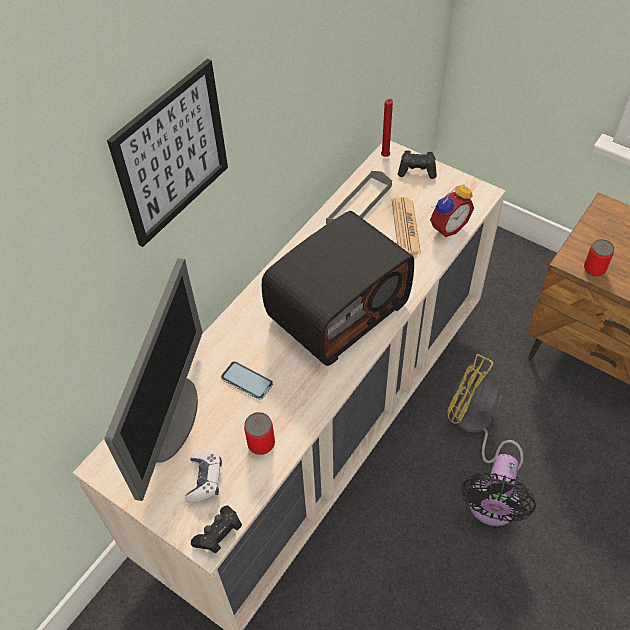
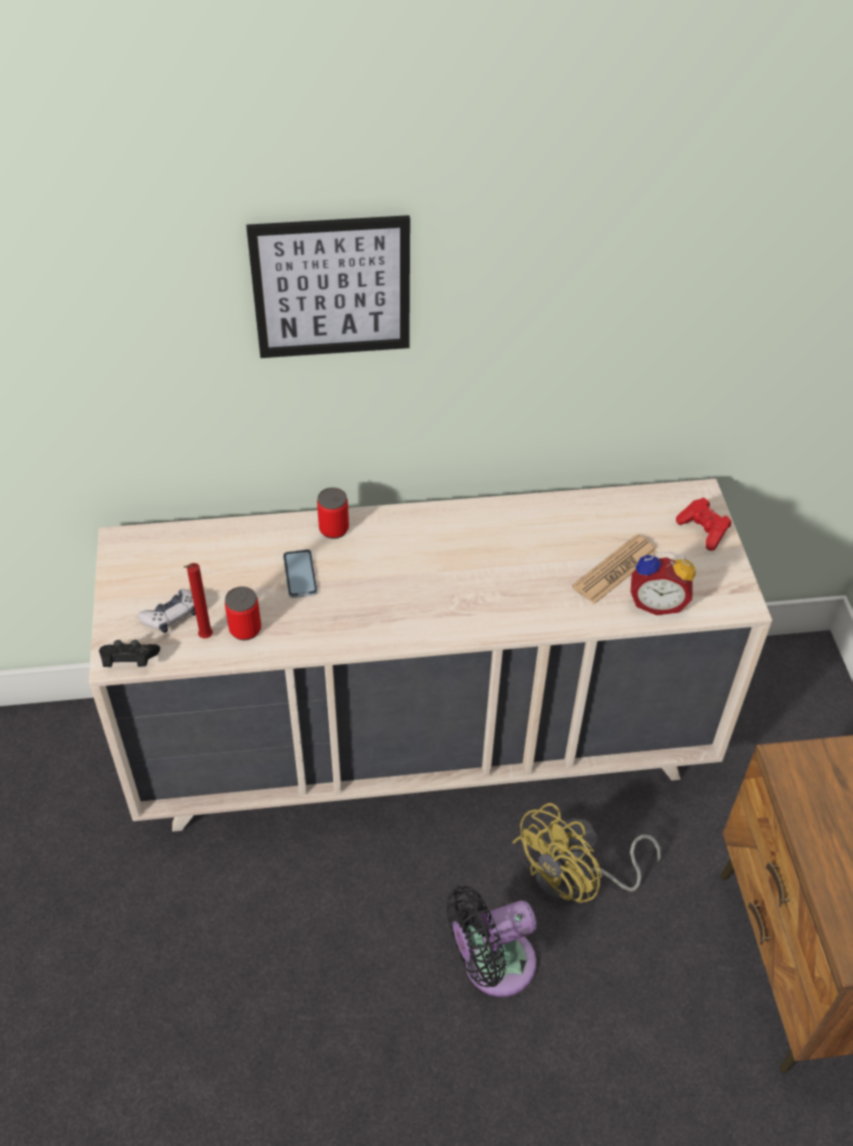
camera: 45 degrees right, 5 degrees down
monitor [104,258,202,501] -> none
radio [262,211,414,366] -> none
grey tray [326,171,392,224] -> none
red candle [381,99,393,157] -> red candle moved to [183,563,213,638]
black game controller [398,151,437,179] -> red game controller [676,498,731,551]
yellow fan [447,354,523,470] -> yellow fan turned 120 degrees counterclockwise [512,803,661,903]
can [584,239,614,276] -> can moved to [317,487,349,539]

